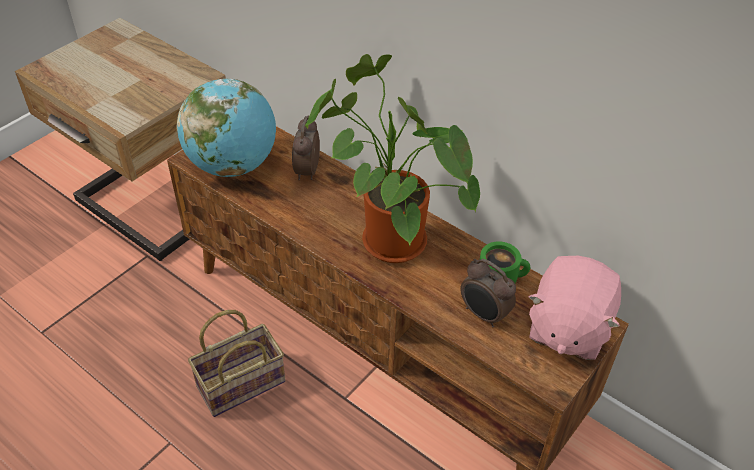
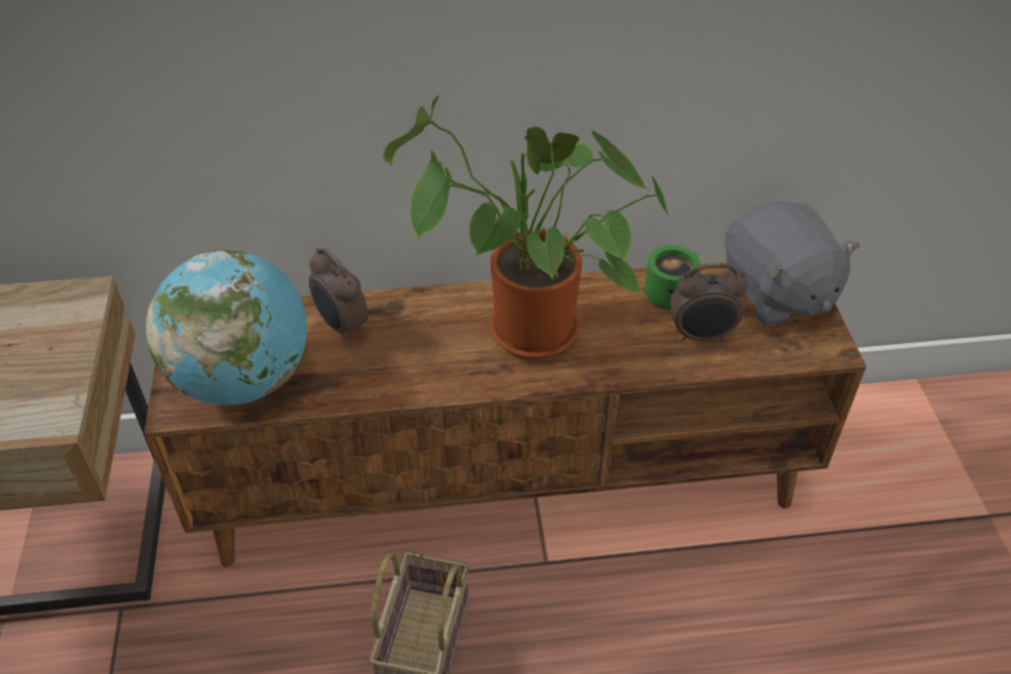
camera: 45 degrees left, 0 degrees up
pink plush toy [528,255,621,360] -> grey plush toy [725,201,860,326]

